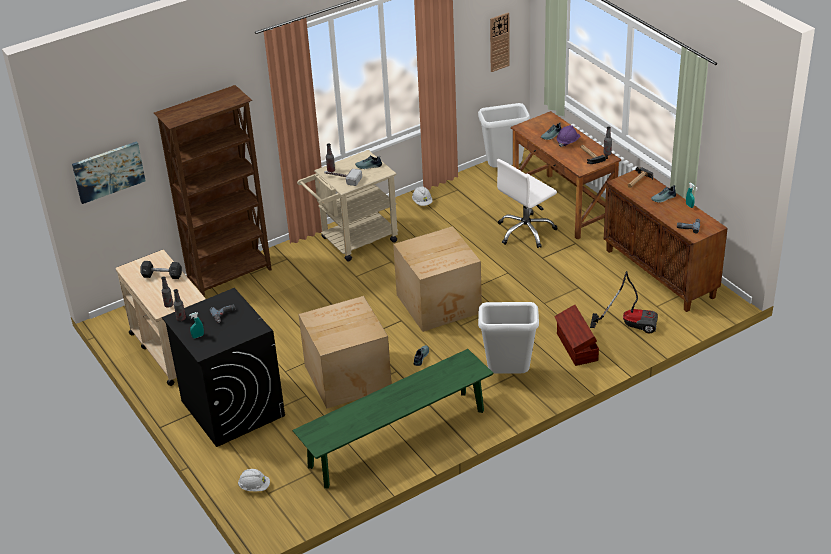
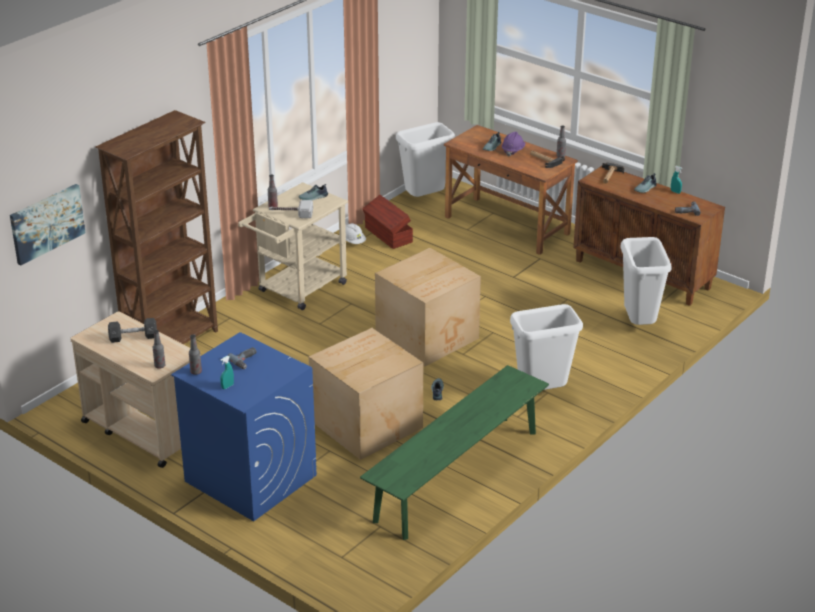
camera: 20 degrees left, 5 degrees down
black washing machine [162,288,285,447] -> blue washing machine [171,332,317,521]
white hard hat [238,469,270,491] -> none
wall clock [490,12,509,72] -> none
white office chair [497,159,557,248] -> none
brown storage box [554,305,599,366] -> brown storage box moved to [362,195,413,249]
vacuum cleaner [590,271,658,333] -> white trash can [621,237,672,325]

